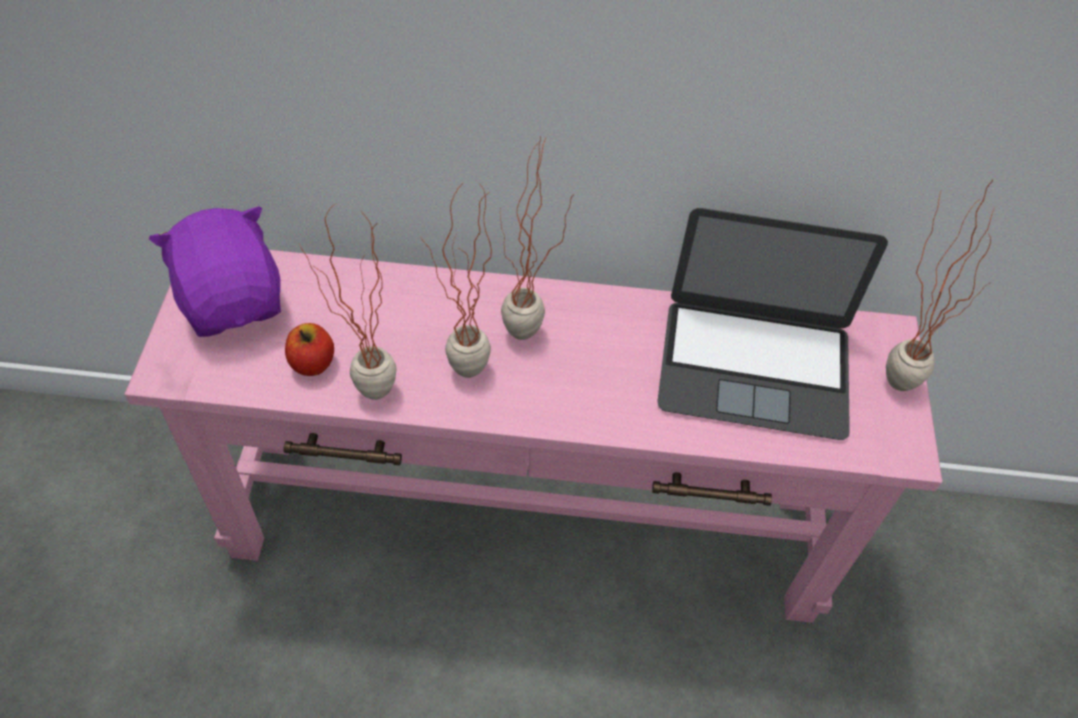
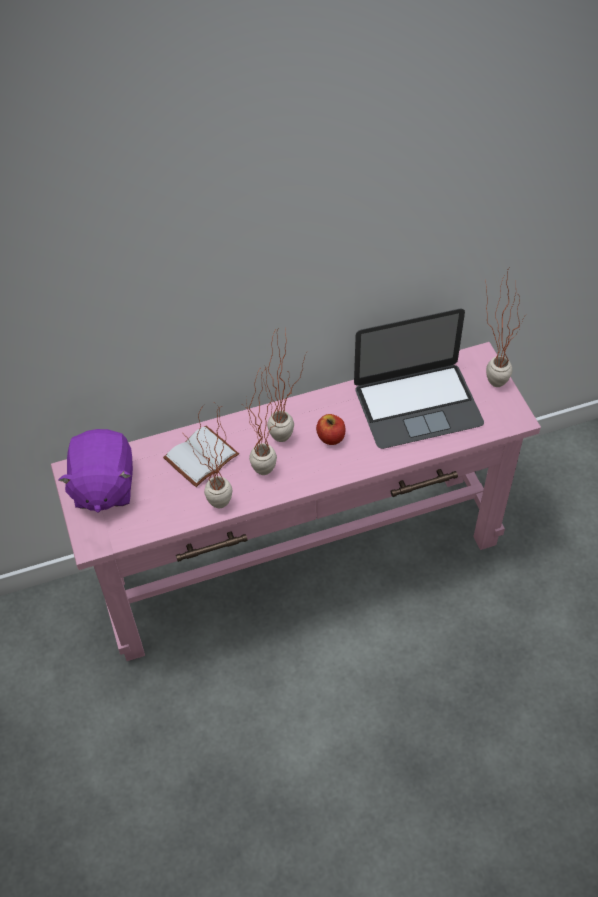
camera: 20 degrees left, 0 degrees up
purple plush toy [149,206,281,337] -> purple plush toy turned 135 degrees counterclockwise [58,429,133,512]
apple [285,323,334,376] -> apple moved to [316,414,346,445]
none -> white book [163,426,239,487]

